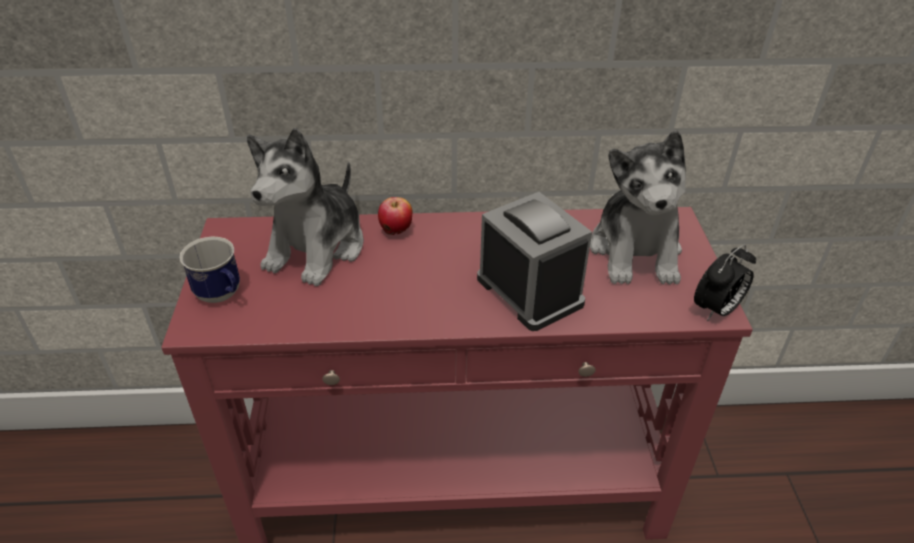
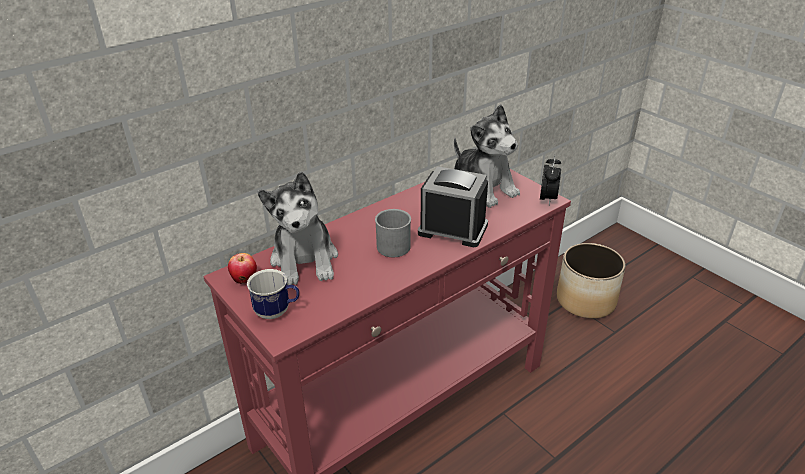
camera: 35 degrees left, 5 degrees down
apple [378,197,412,235] -> apple moved to [228,253,257,284]
none -> grey mug [375,209,411,257]
none -> planter [557,243,626,318]

